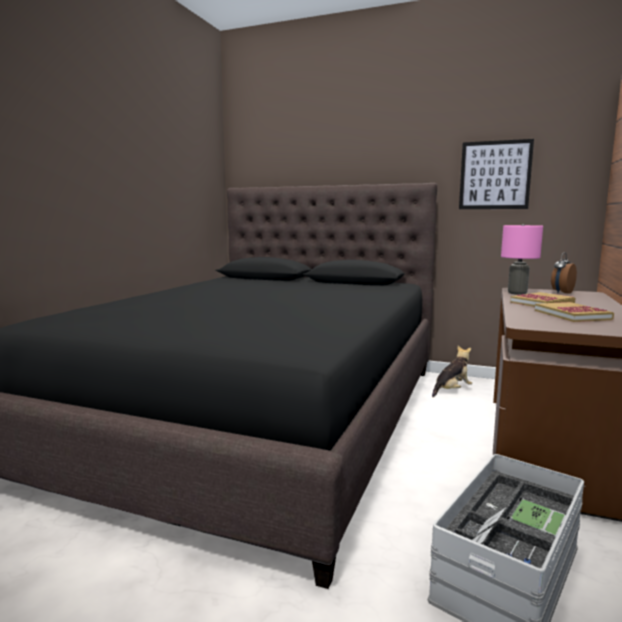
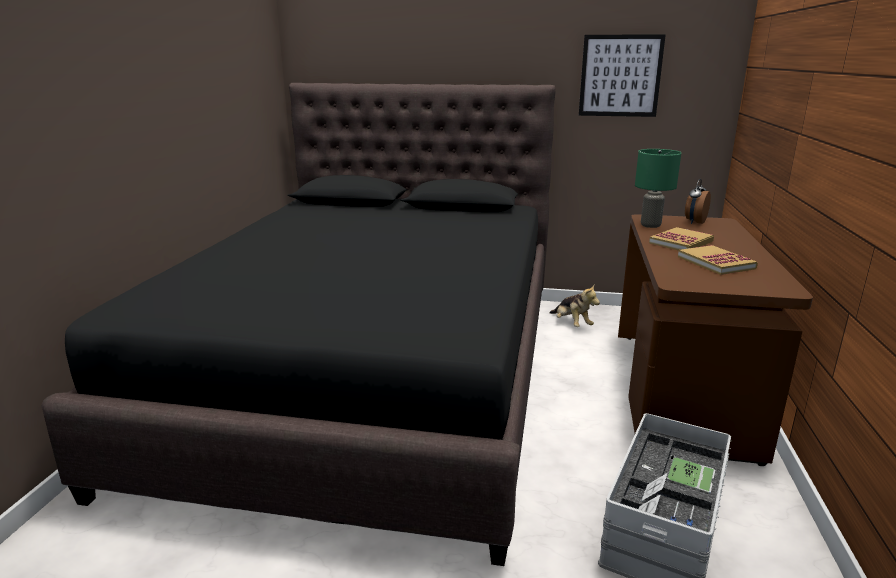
camera: 10 degrees left, 10 degrees up
plush toy [432,346,472,397] -> plush toy turned 105 degrees clockwise [549,285,600,327]
pink table lamp [501,224,543,295] -> green table lamp [635,149,681,228]

